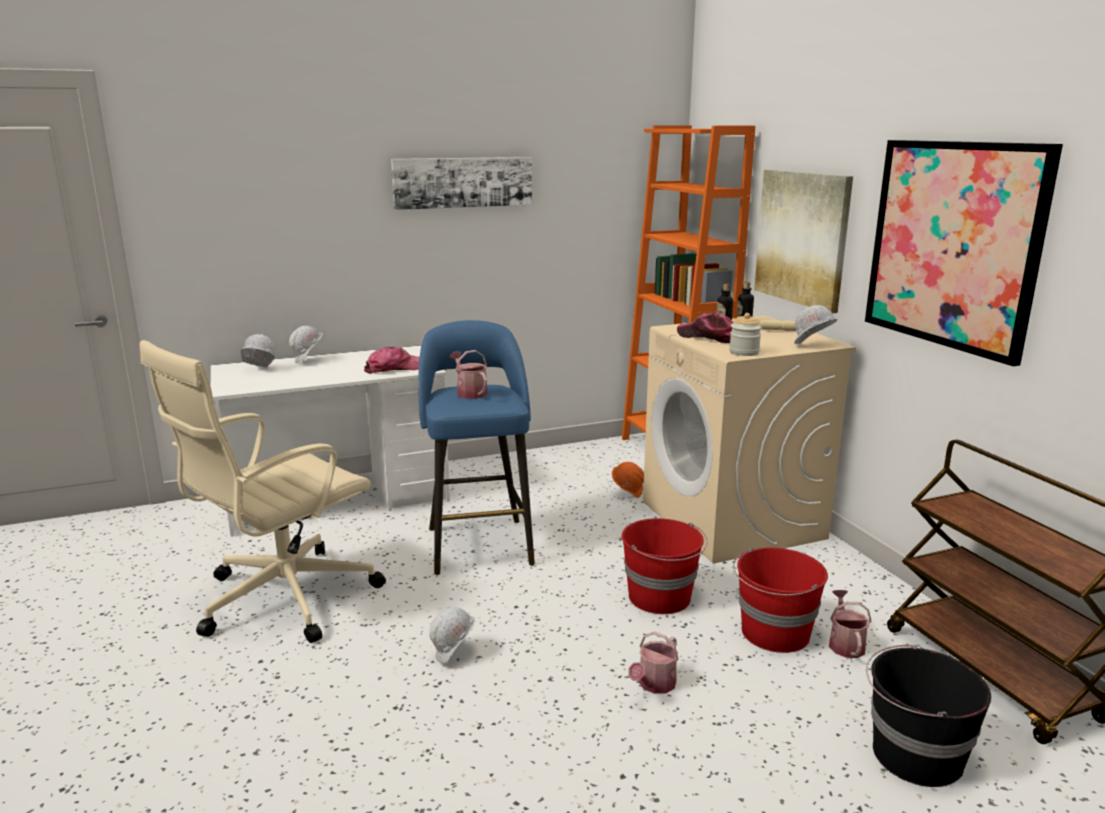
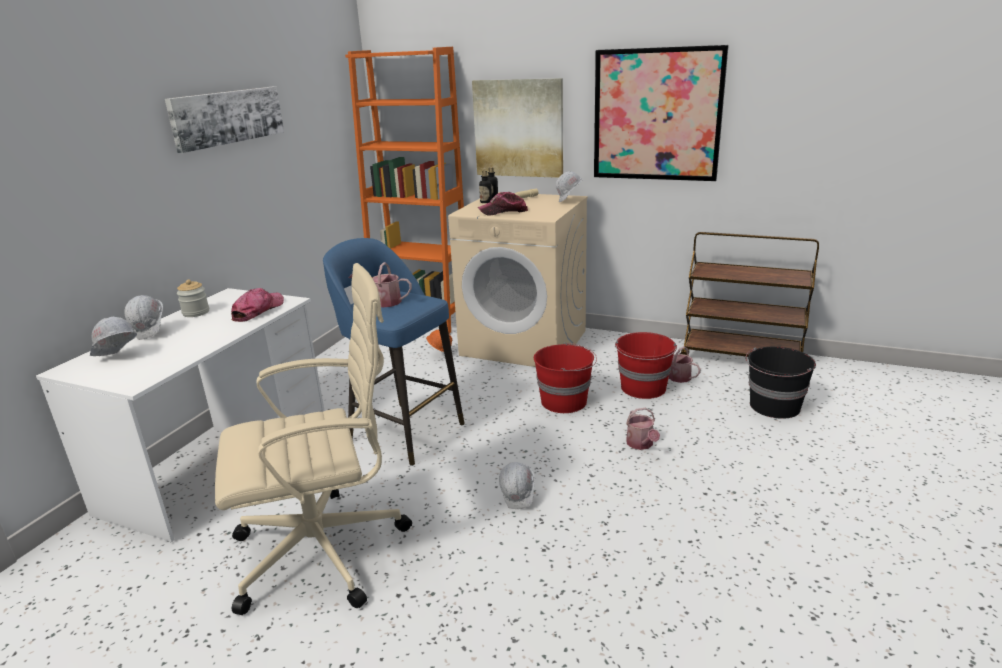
camera: 45 degrees left, 5 degrees up
beige office chair [139,340,386,643] -> beige office chair turned 105 degrees counterclockwise [215,263,412,615]
jar [729,313,762,356] -> jar moved to [177,280,209,317]

